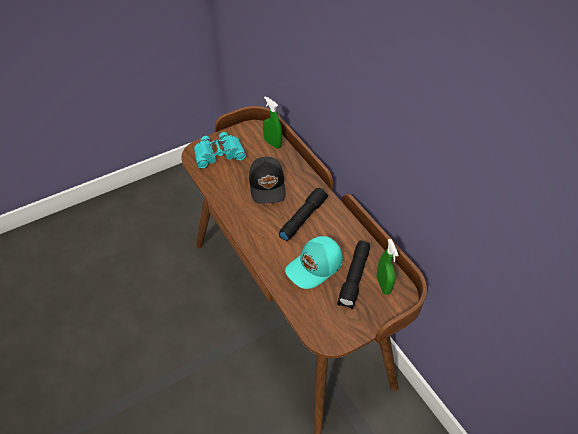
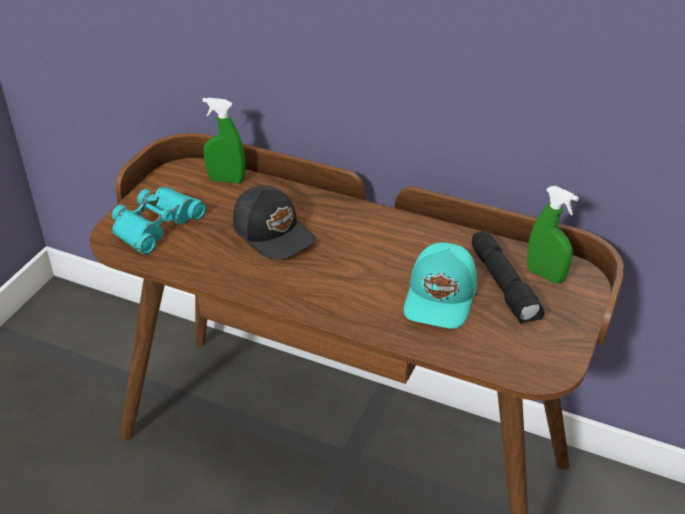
camera: 35 degrees left, 10 degrees down
black flashlight [279,188,328,241] -> none

